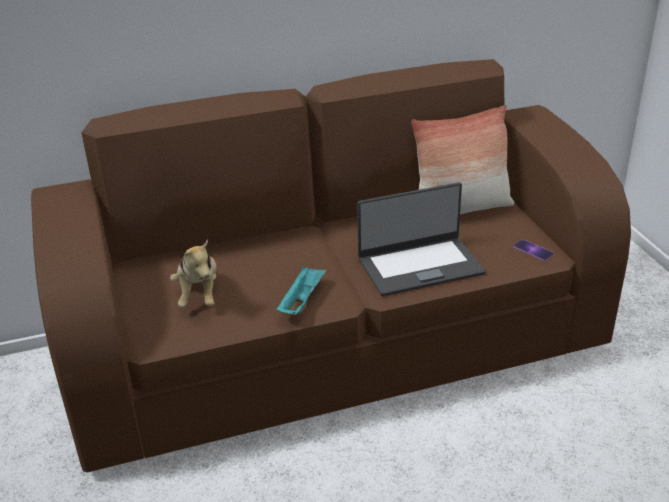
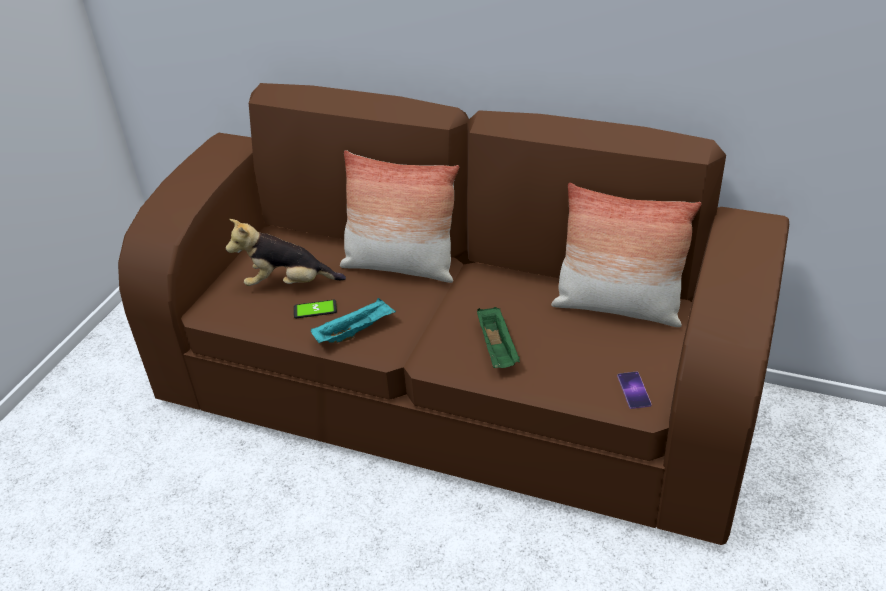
camera: 40 degrees right, 5 degrees up
plush toy [170,239,216,307] -> plush toy turned 60 degrees clockwise [226,219,346,286]
laptop [357,182,486,296] -> green tray [477,307,520,368]
none -> phone [294,300,337,318]
none -> pillow [340,150,459,283]

